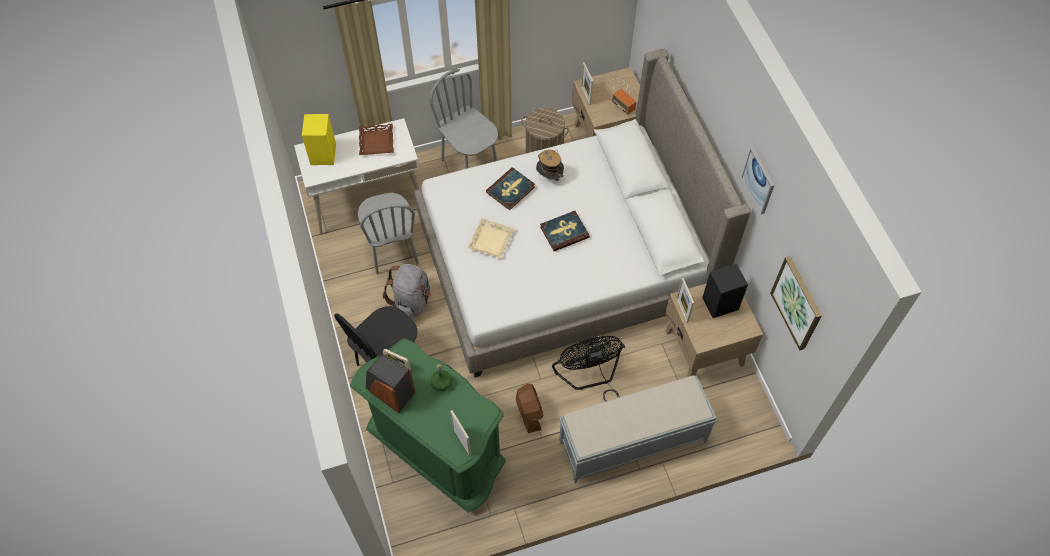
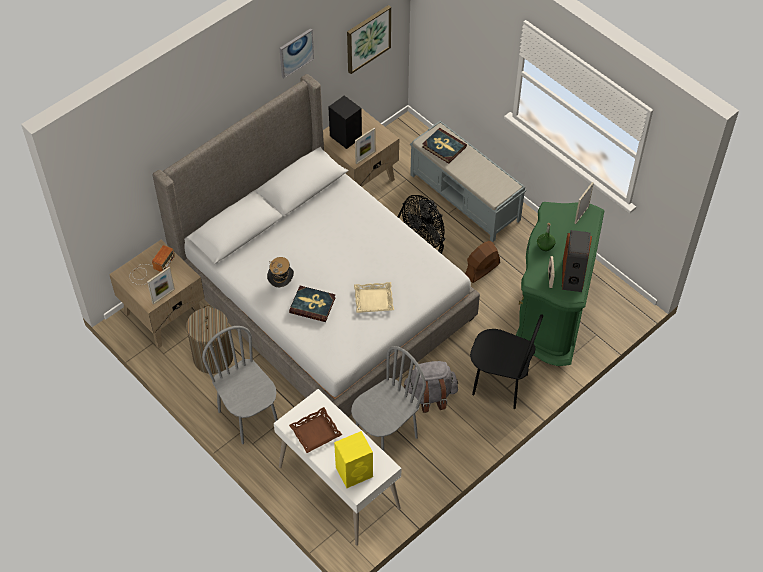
camera: 115 degrees left, 5 degrees down
grey chair [429,69,498,169] -> grey chair turned 120 degrees clockwise [202,326,278,444]
book [540,211,590,251] -> book moved to [422,128,467,164]

